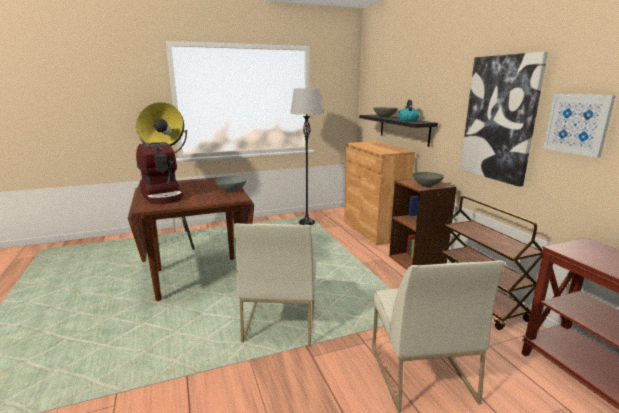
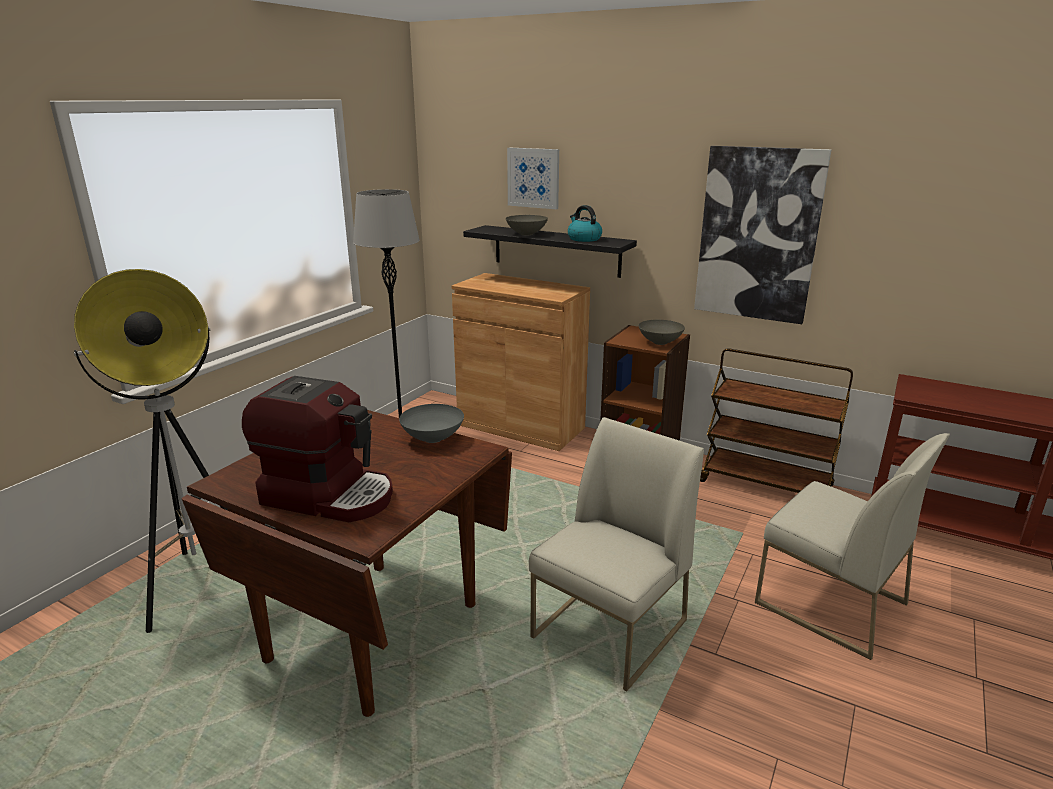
camera: 40 degrees left, 5 degrees up
white chair [234,223,316,346] -> white chair turned 105 degrees counterclockwise [529,417,704,691]
picture [543,94,616,158] -> picture moved to [507,148,559,209]

